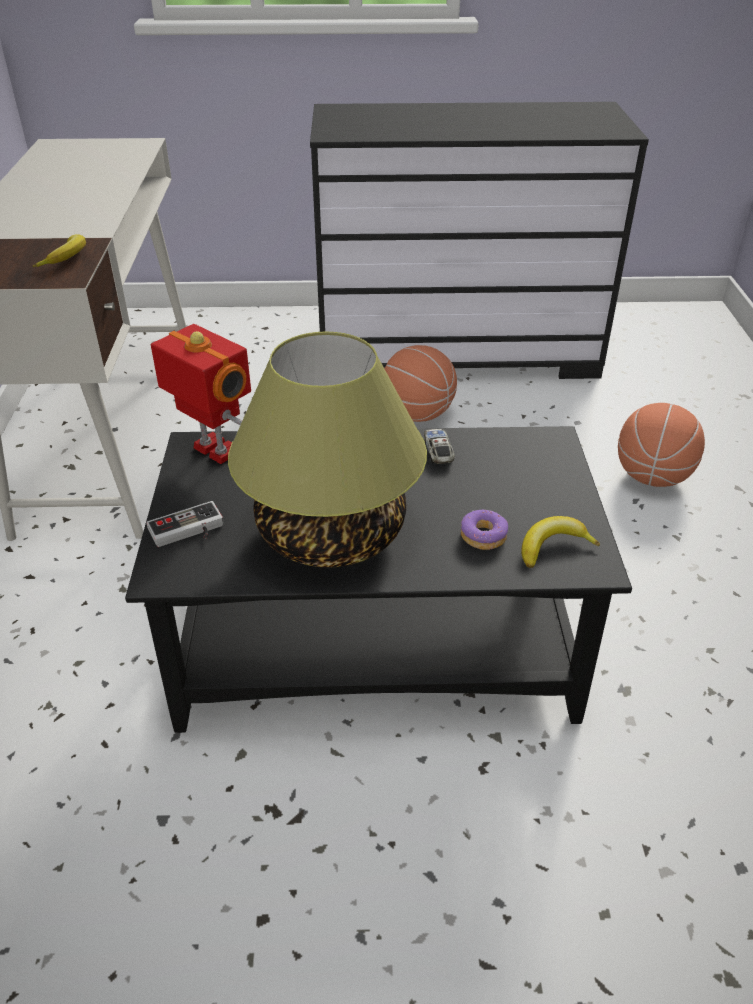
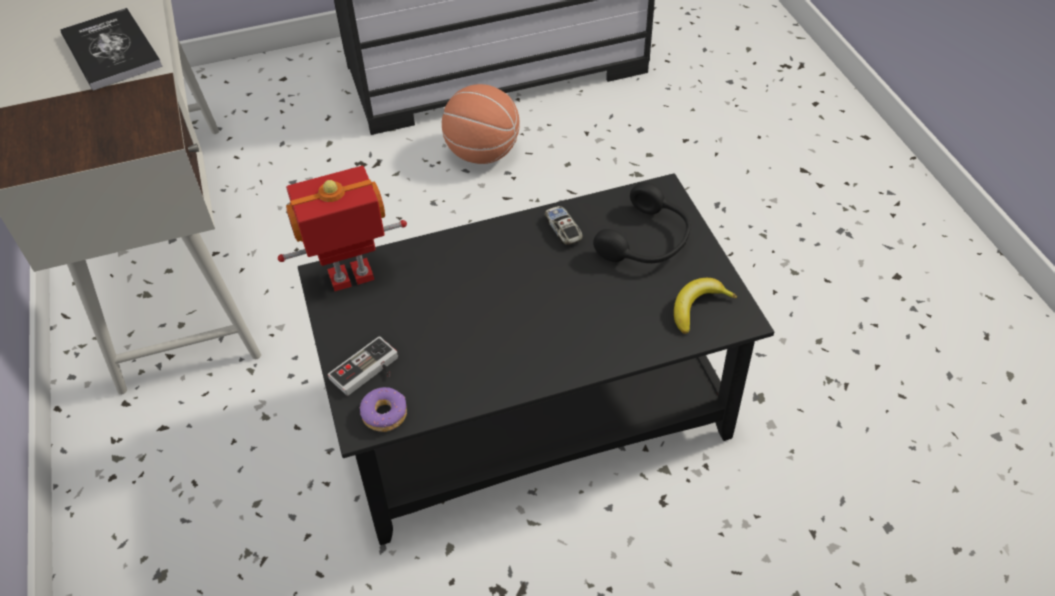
camera: 15 degrees left, 10 degrees up
banana [32,234,86,267] -> none
toy robot [151,324,251,464] -> toy robot turned 45 degrees counterclockwise [278,166,407,291]
table lamp [228,332,427,567] -> none
donut [461,510,508,550] -> donut moved to [360,387,407,432]
basketball [618,403,705,487] -> none
none -> book [60,8,163,91]
none -> black headphones [593,182,691,263]

